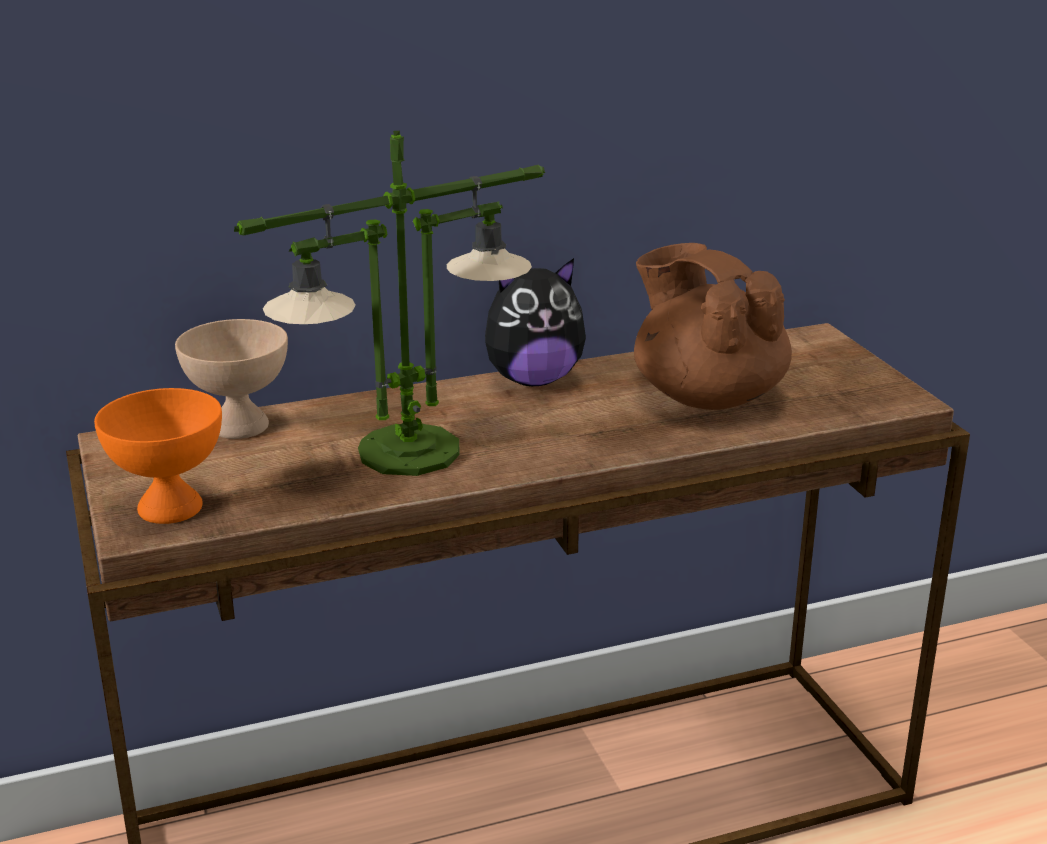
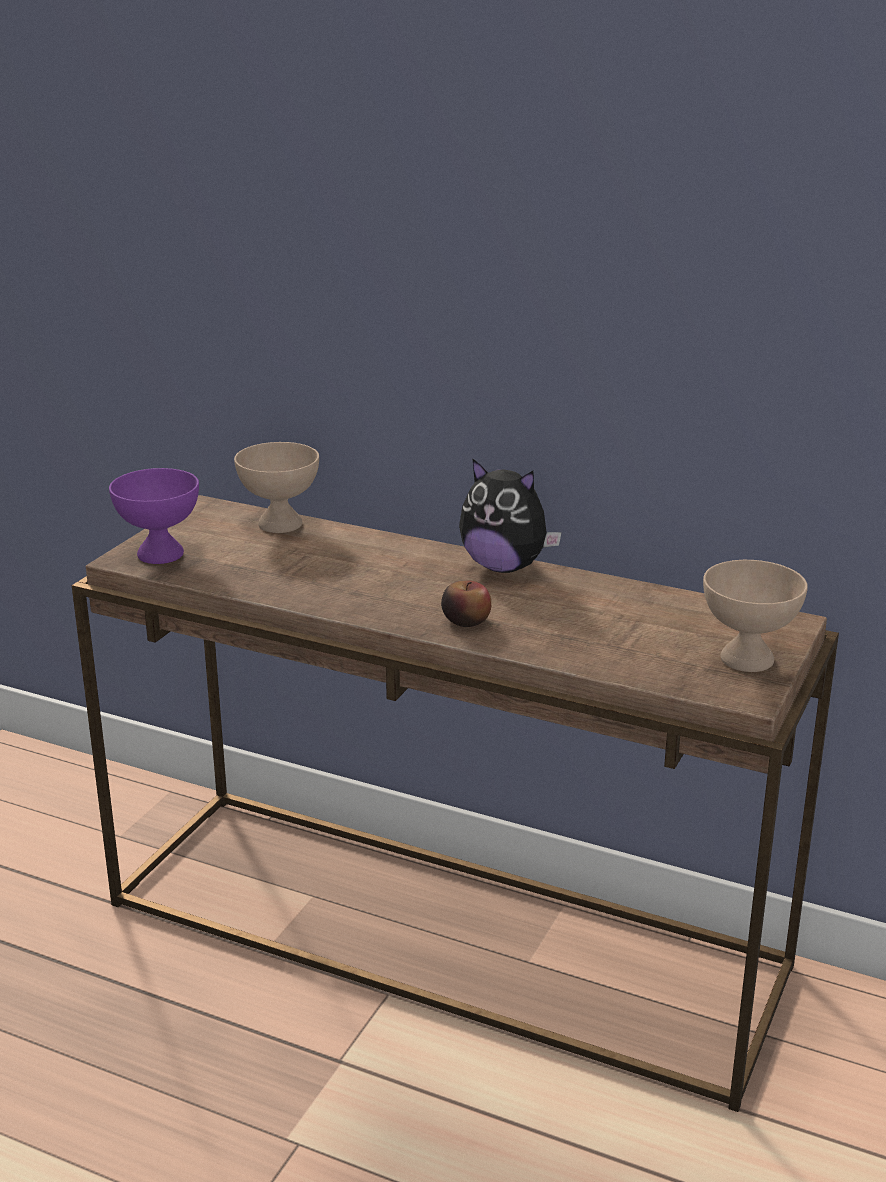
camera: 45 degrees right, 0 degrees up
orange bowl [94,388,222,524] -> purple bowl [109,468,199,564]
table lamp [234,131,545,476] -> none
brown teapot [634,243,792,410] -> none
none -> apple [441,581,491,627]
none -> beige bowl [703,560,808,672]

